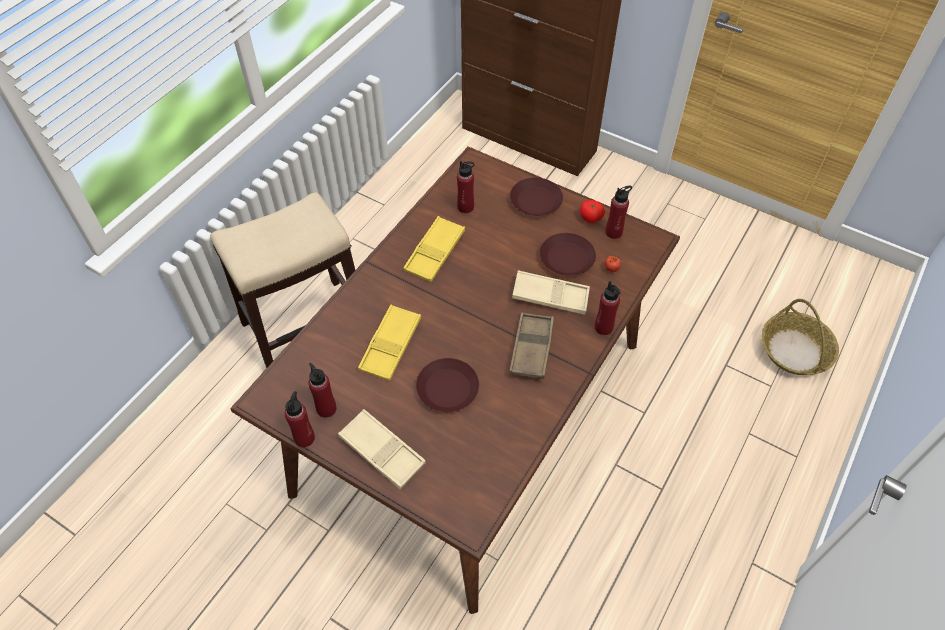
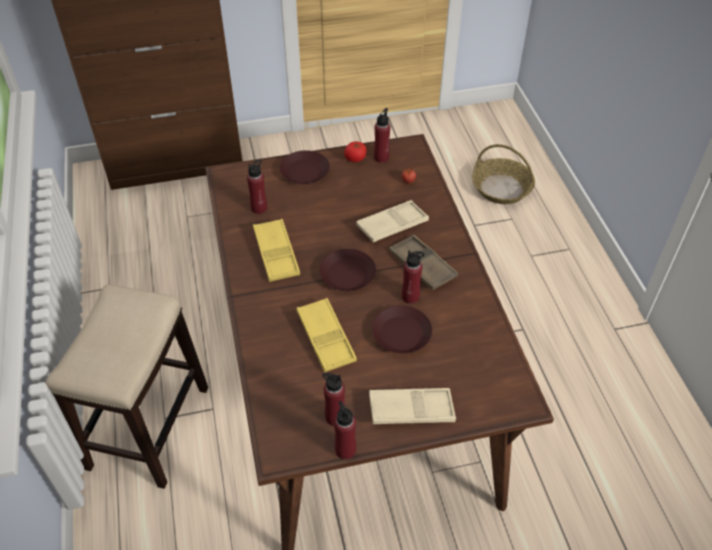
camera: 45 degrees left, 5 degrees down
brown plate [540,233,596,276] -> brown plate moved to [319,249,376,291]
red bottle [595,281,621,335] -> red bottle moved to [402,250,424,304]

